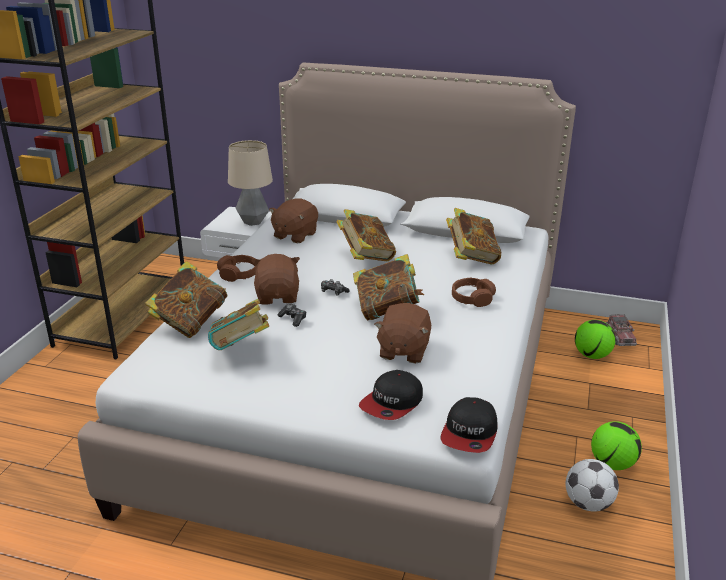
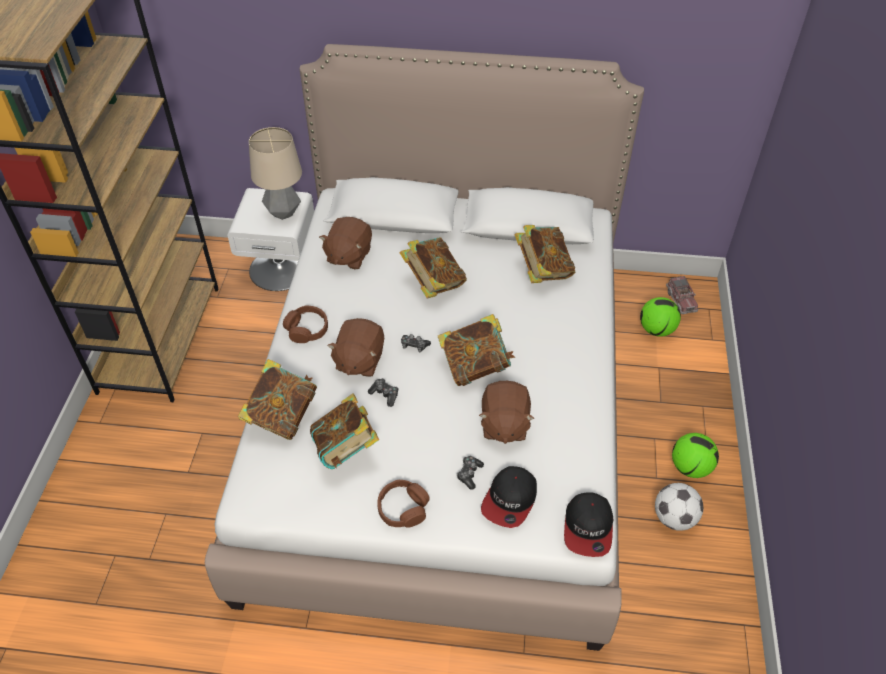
camera: 10 degrees left, 20 degrees up
brown plush toy [252,254,300,305] -> brown plush toy turned 150 degrees counterclockwise [327,318,384,377]
brown headphones [452,278,496,307] -> brown headphones moved to [377,479,430,528]
none -> game controller [457,456,484,490]

